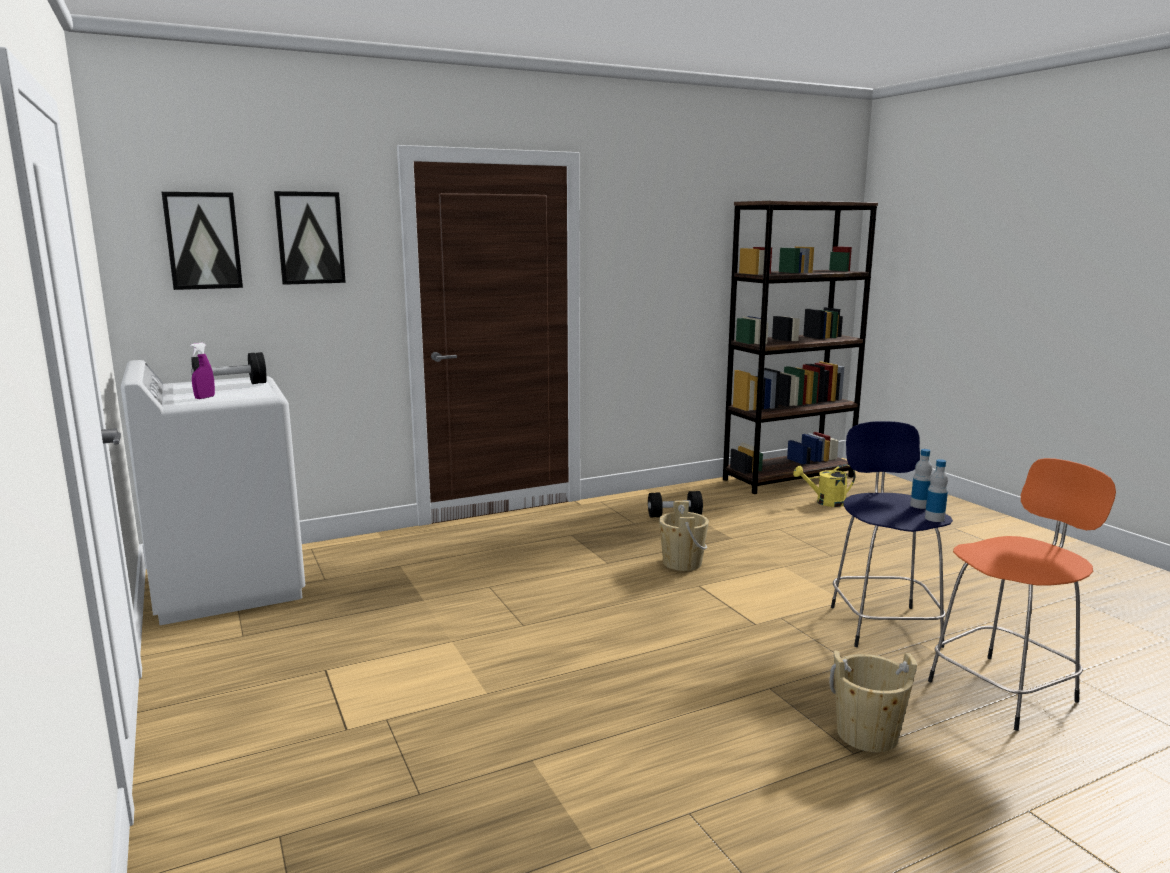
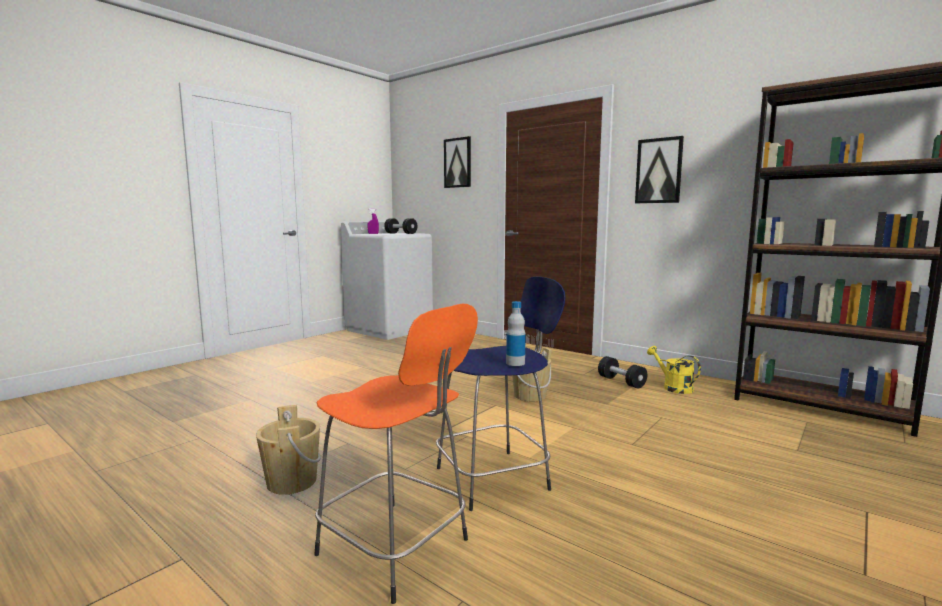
camera: 65 degrees right, 5 degrees down
picture [162,192,243,290] -> picture moved to [635,136,684,203]
yellow watering can [793,465,855,507] -> yellow watering can moved to [647,346,701,394]
bottle [925,459,948,522] -> none

